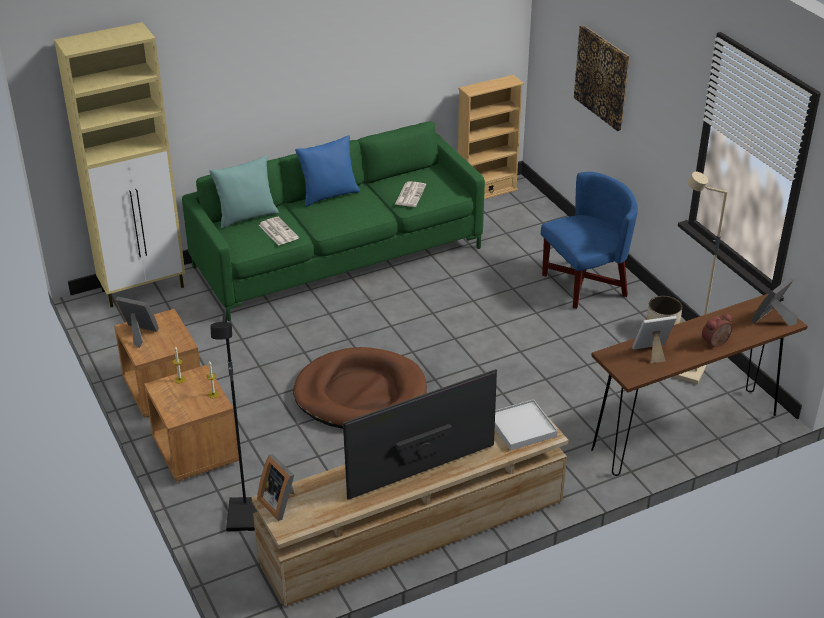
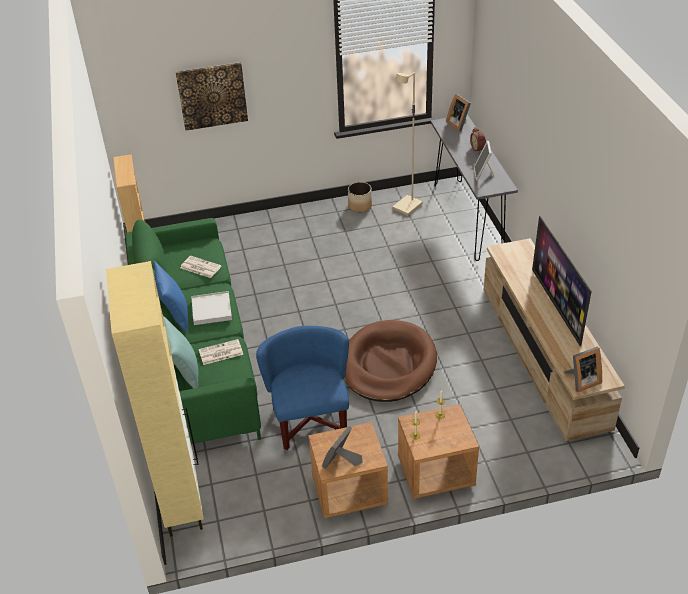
camera: 75 degrees left, 5 degrees up
black floor lamp [210,312,257,532] -> none
white tray [495,399,558,451] -> white tray moved to [191,291,232,325]
blue armchair [541,172,638,309] -> blue armchair moved to [256,326,349,450]
brown console table [591,294,808,476] -> grey console table [431,115,518,261]

